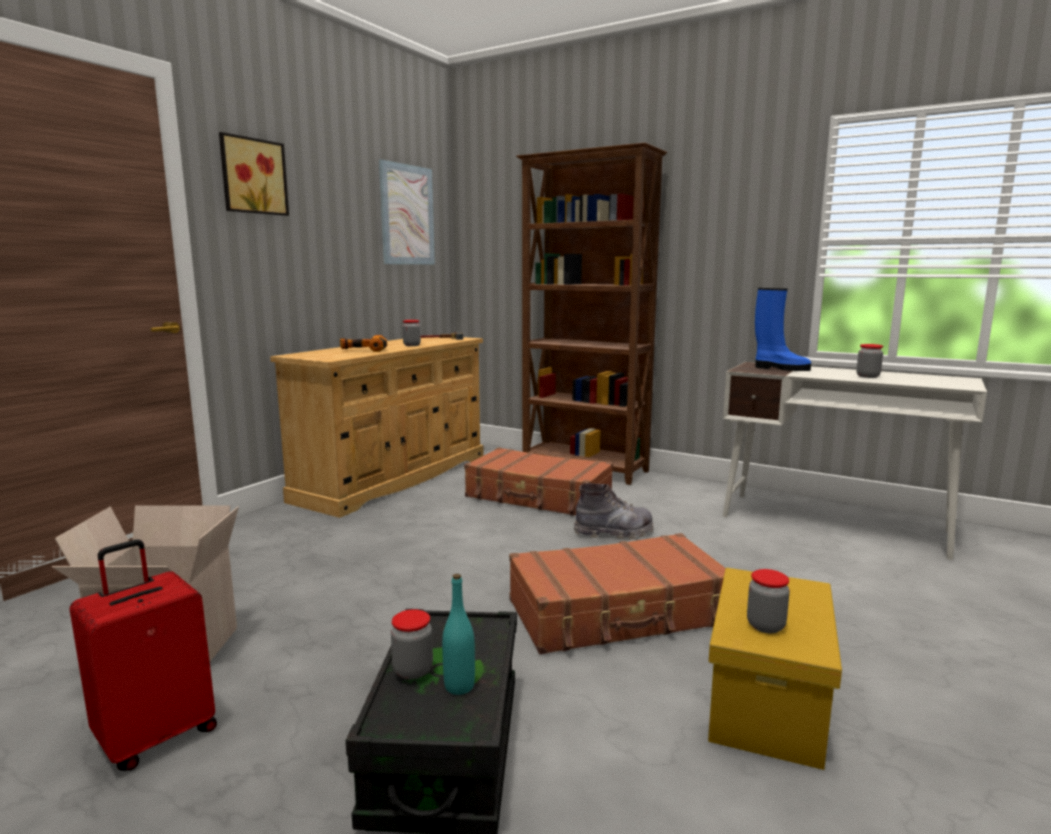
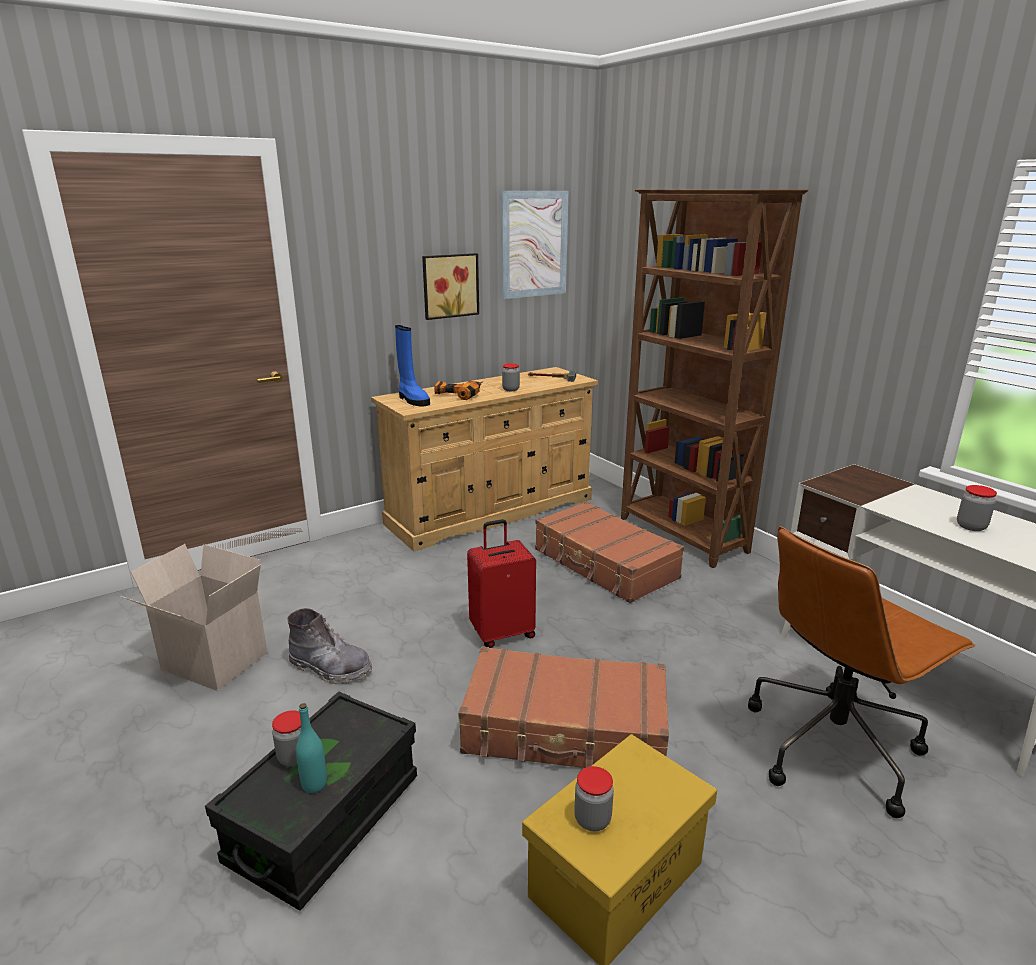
camera: 25 degrees right, 10 degrees up
red suitcase [70,539,217,771] -> red suitcase moved to [467,519,536,648]
picture [219,132,289,216] -> picture moved to [422,253,479,320]
grey boot [574,483,654,539] -> grey boot moved to [287,608,372,684]
blue boot [755,288,811,371] -> blue boot moved to [395,325,430,406]
none -> brown office chair [748,526,976,818]

